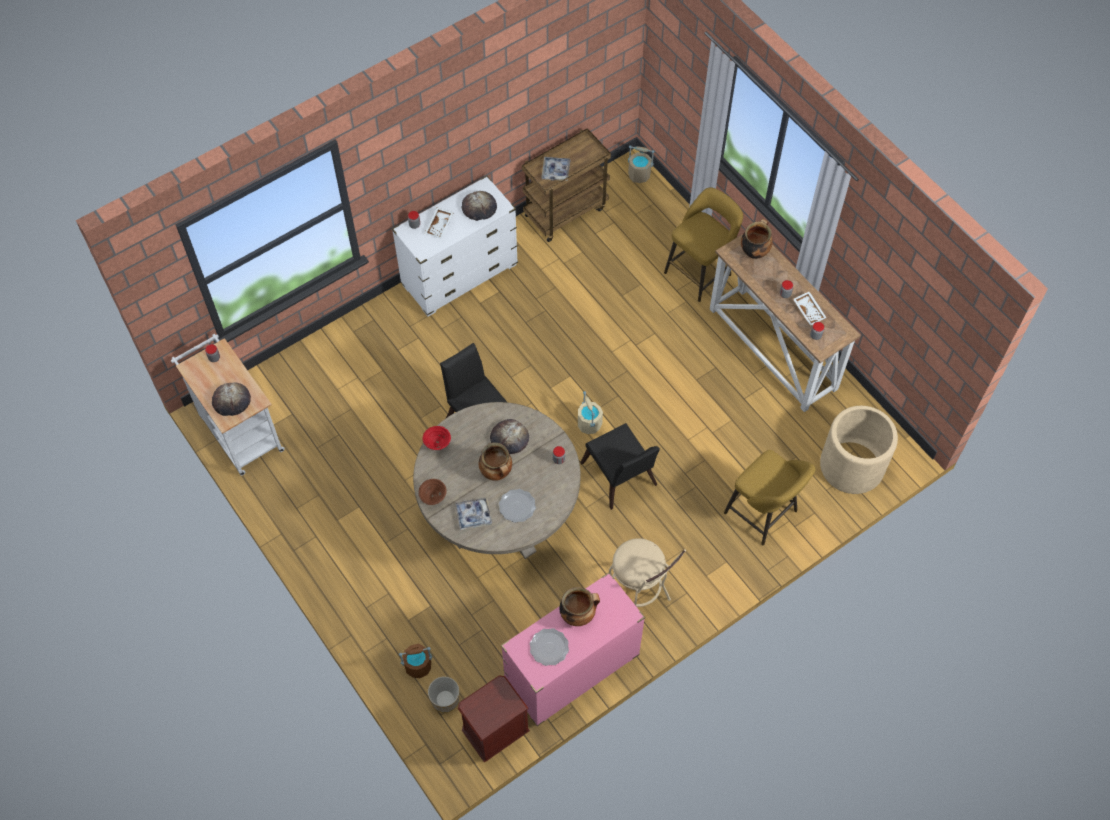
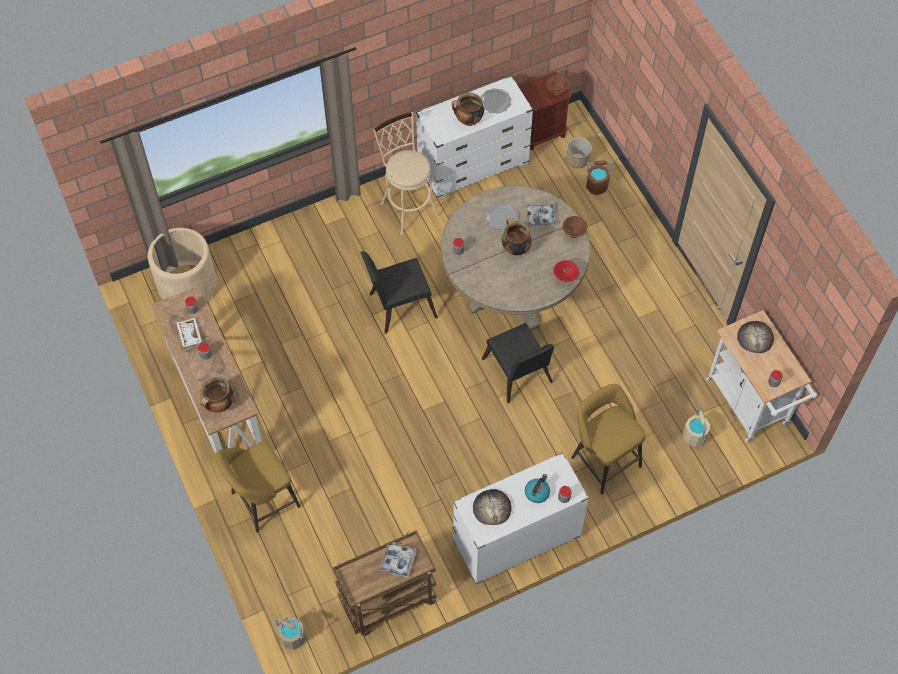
camera: 170 degrees left, 0 degrees up
white tray [424,207,454,239] -> kettle [525,474,550,503]
bread [490,419,529,454] -> none
pink dresser [501,572,645,726] -> white dresser [416,75,533,199]
beige bucket [578,391,603,434] -> beige bucket moved to [682,405,710,447]
black chair [580,423,660,510] -> black chair turned 90 degrees counterclockwise [360,251,438,334]
yellow stool [724,450,815,545] -> yellow stool moved to [571,384,646,494]
none -> brown bowl [546,74,569,96]

